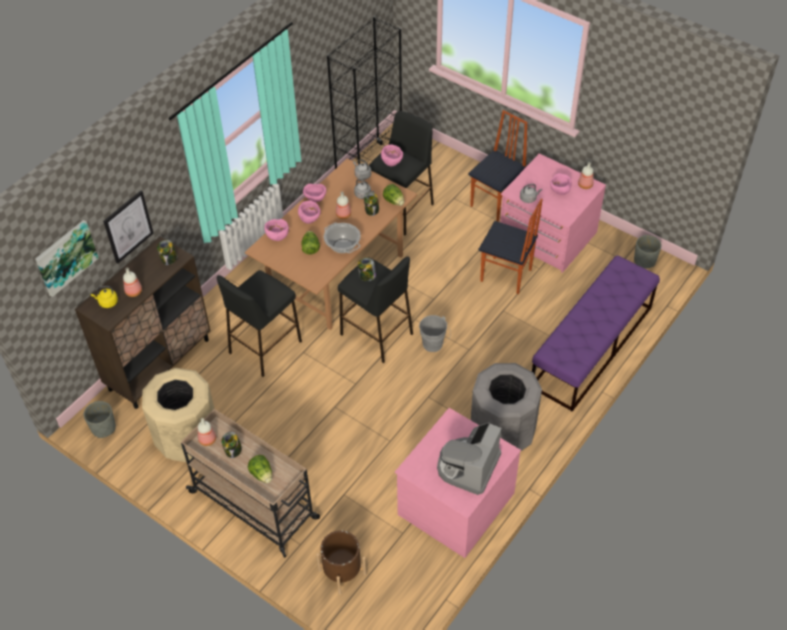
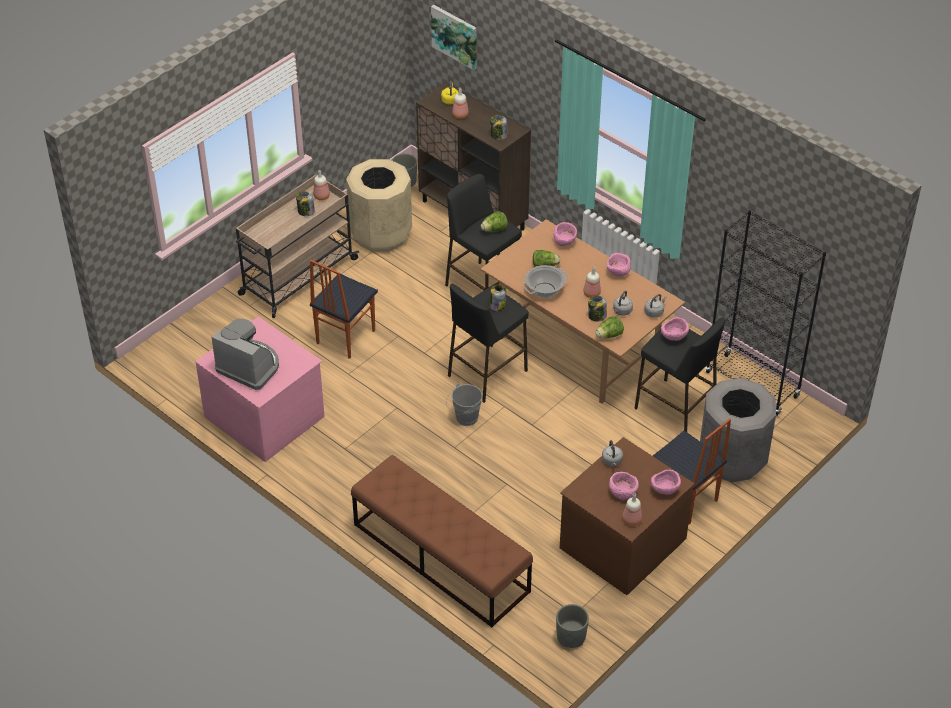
camera: 95 degrees right, 5 degrees down
picture [103,191,154,264] -> none
lettuce [248,455,272,483] -> lettuce moved to [481,211,508,232]
pink bowl [298,201,321,224] -> pink bowl moved to [651,469,681,495]
brown planter [316,530,367,595] -> none
grey trash can [471,363,542,452] -> grey trash can moved to [700,378,776,482]
chair [479,199,543,294] -> chair moved to [310,260,378,359]
pink dresser [500,153,606,273] -> brown dresser [560,437,694,595]
purple bench [532,255,660,412] -> brown bench [351,455,533,628]

